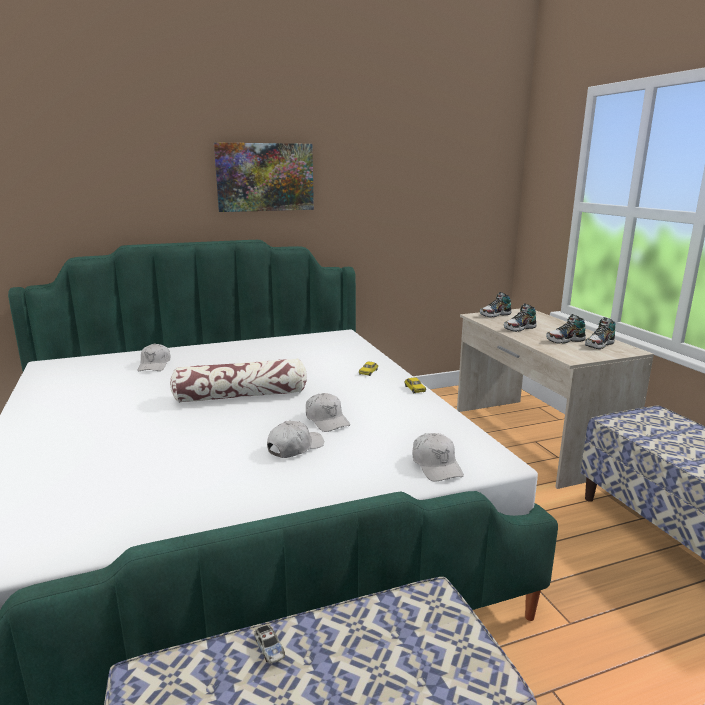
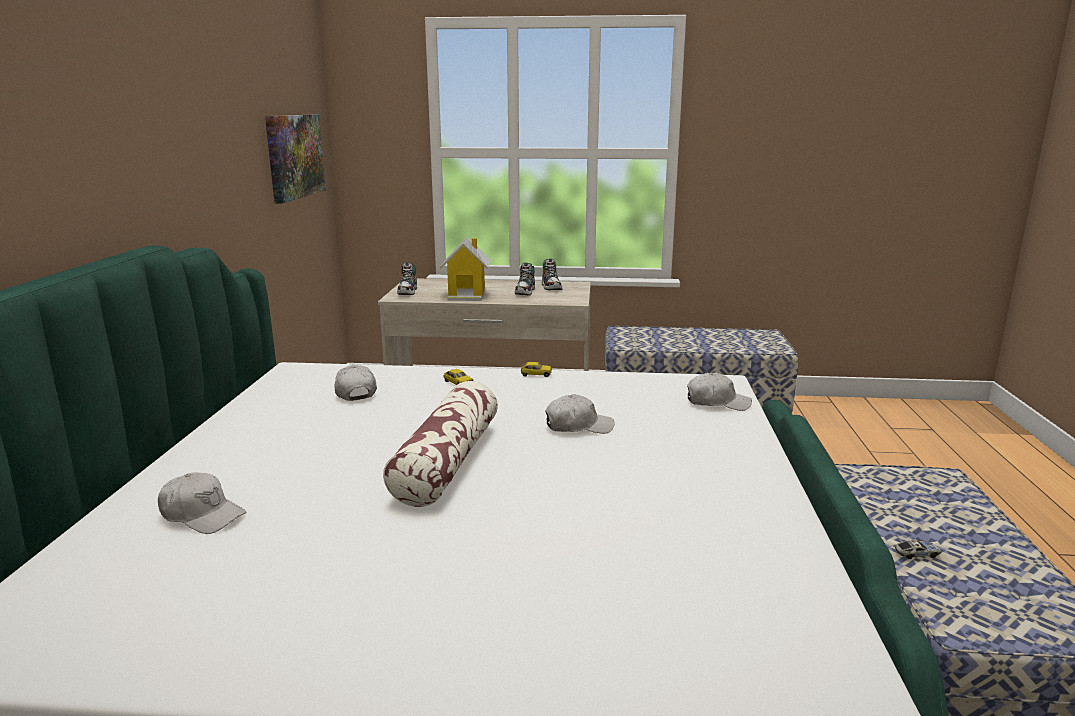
camera: 65 degrees left, 0 degrees up
picture [214,142,314,212] -> picture moved to [265,115,326,203]
white cap [267,421,324,458] -> white cap moved to [335,365,377,401]
shoe [504,303,536,332] -> toy house [440,237,491,301]

